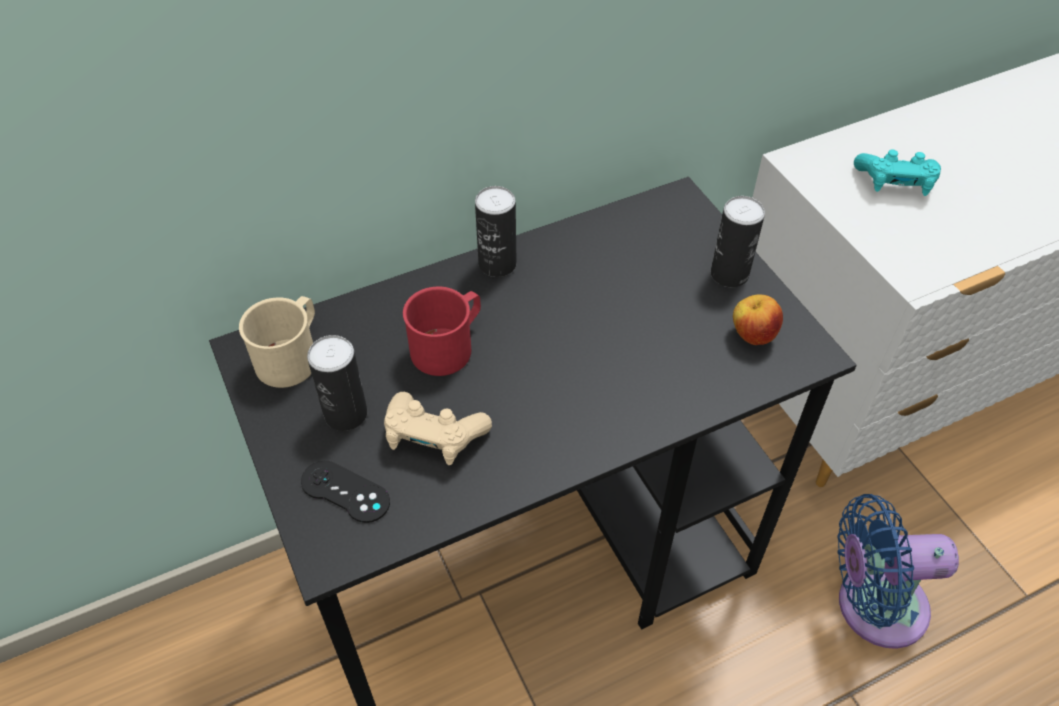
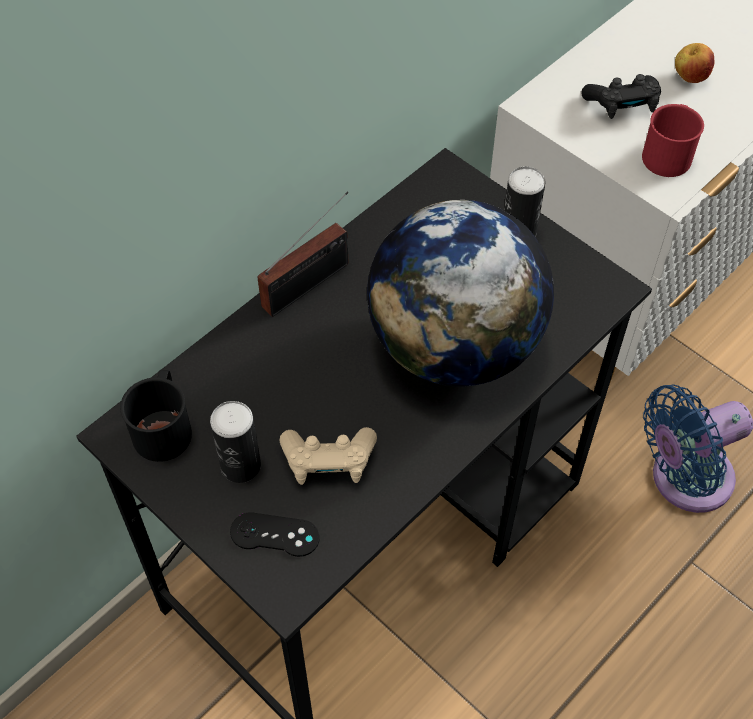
camera: 20 degrees left, 5 degrees up
beige mug [239,296,315,388] -> black mug [120,370,192,462]
red mug [403,287,481,376] -> red mug moved to [642,104,704,177]
can [475,186,517,277] -> radio [257,191,349,317]
apple [733,295,783,345] -> apple moved to [675,43,714,83]
turquoise game controller [854,150,941,196] -> black game controller [581,74,661,119]
none -> globe [367,200,554,387]

